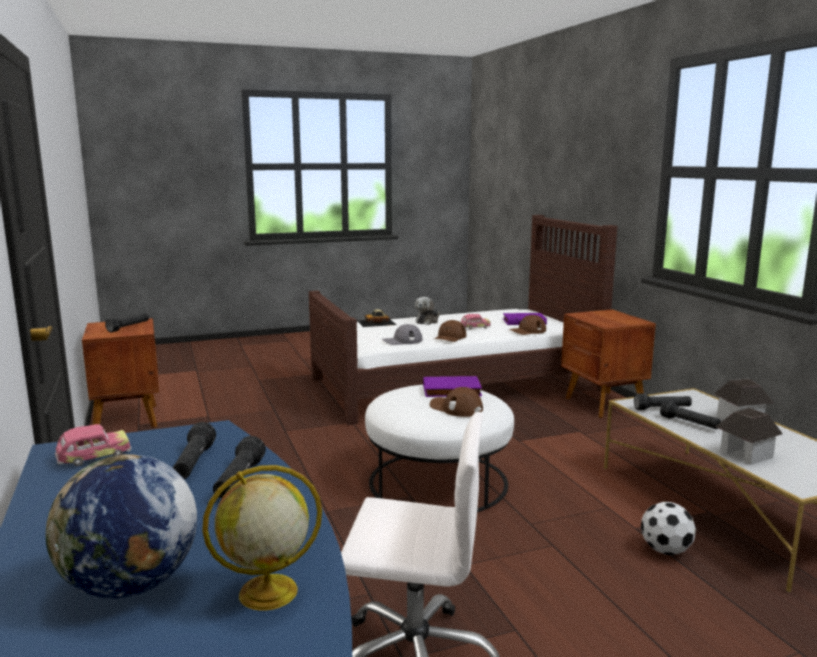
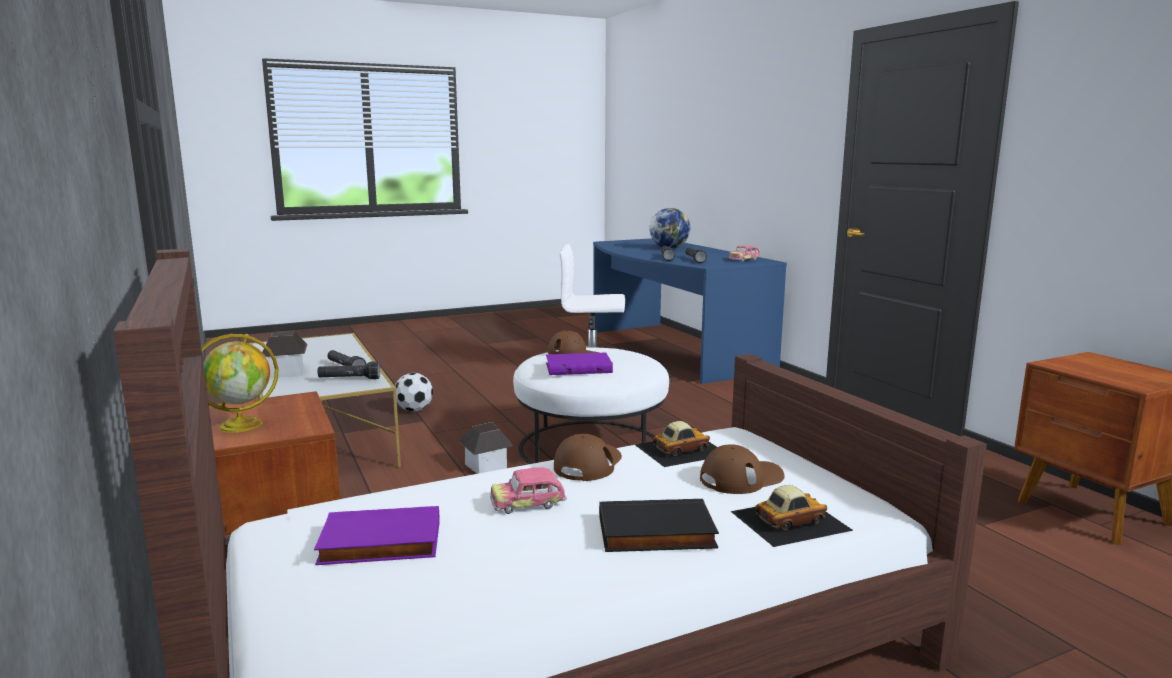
camera: 175 degrees right, 0 degrees up
black flashlight [105,313,149,332] -> none
globe [202,465,322,611] -> globe moved to [201,334,278,433]
grey cap [382,324,422,345] -> toy car [634,421,717,467]
plush toy [415,297,440,325] -> black book [599,499,719,552]
brown cap [509,315,546,335] -> brown cap moved to [700,444,785,494]
toy house [715,408,783,465] -> toy house moved to [459,422,513,474]

